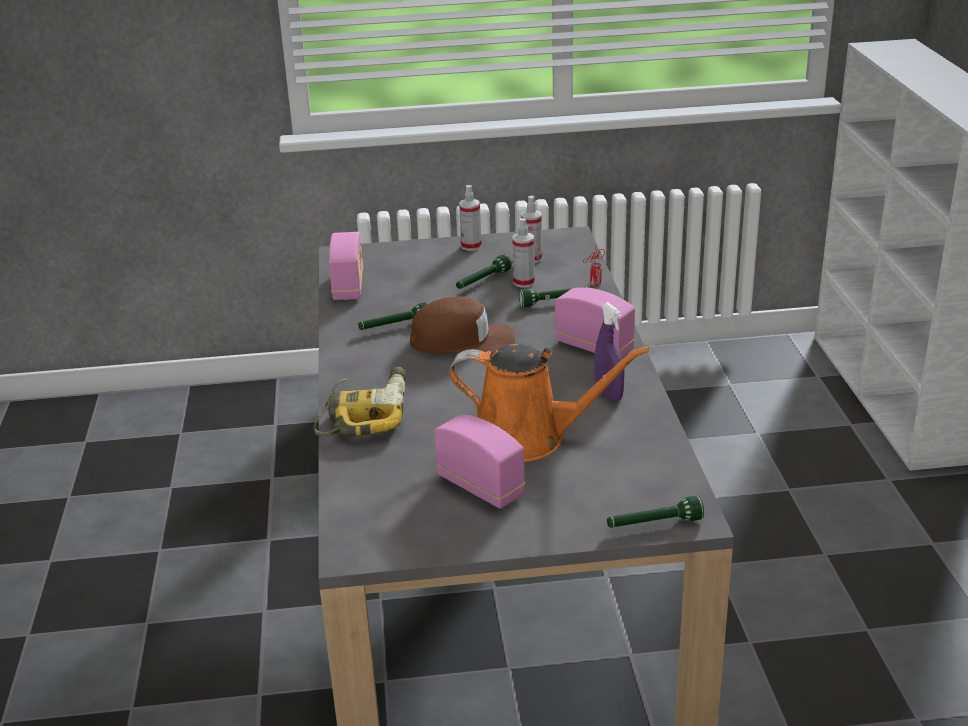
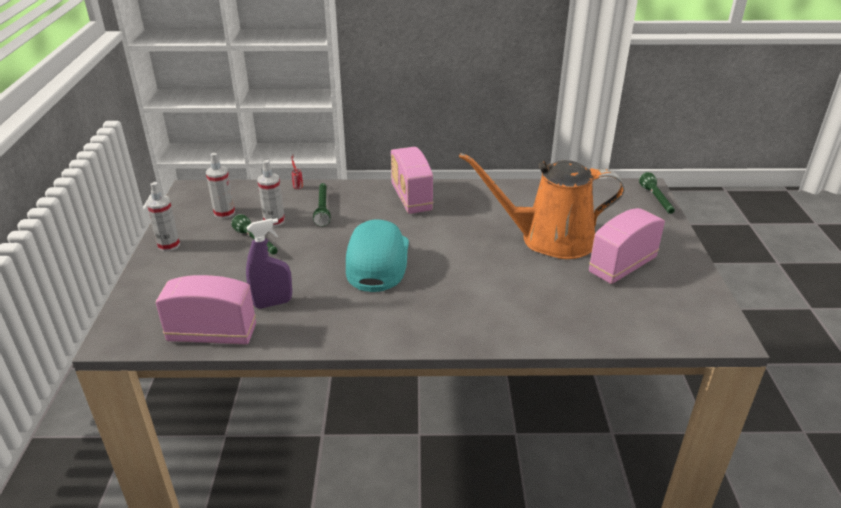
camera: 85 degrees left, 5 degrees up
power drill [314,367,406,436] -> none
green flashlight [358,302,429,330] -> none
brown cap [410,296,515,354] -> turquoise cap [346,219,409,292]
orange watering can [449,344,649,462] -> orange watering can turned 105 degrees counterclockwise [459,153,624,259]
radio [555,287,635,357] -> radio turned 60 degrees counterclockwise [391,147,433,214]
purple spray bottle [594,302,625,401] -> purple spray bottle moved to [246,218,292,309]

